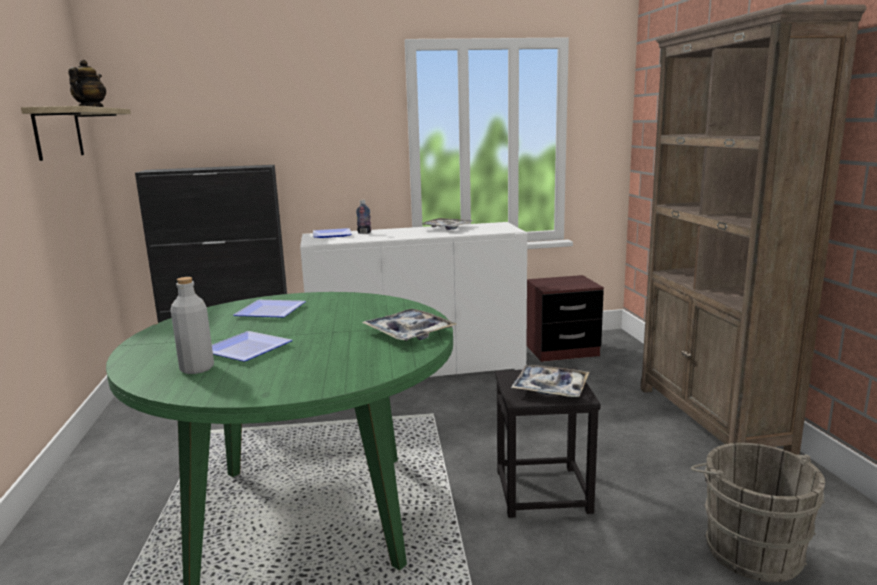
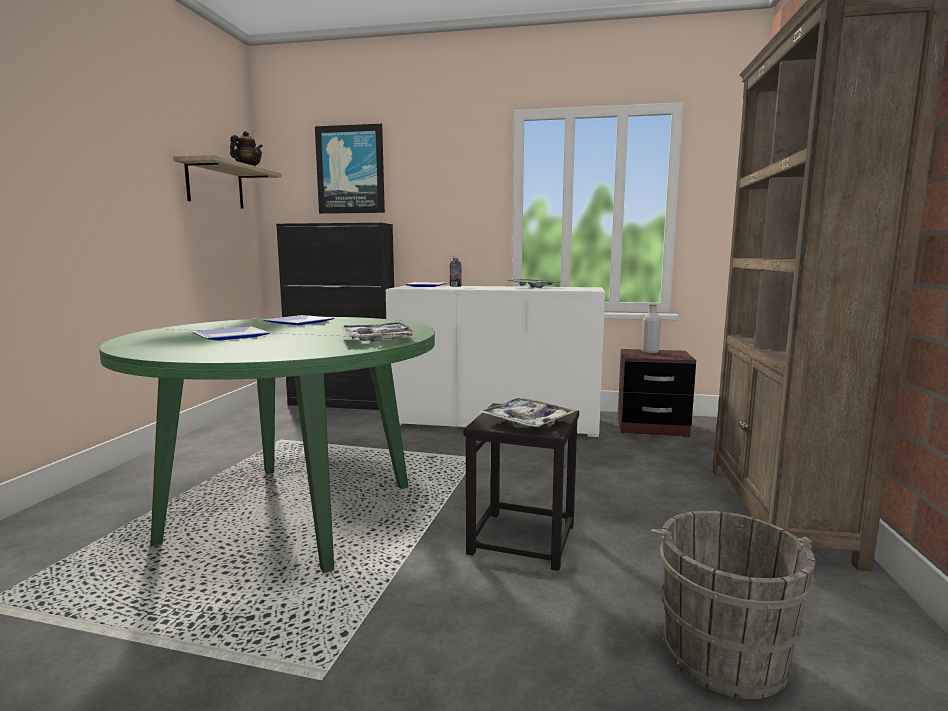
camera: 20 degrees right, 5 degrees down
grey bottle [171,277,214,374] -> grey bottle moved to [641,304,661,353]
none -> picture [315,124,385,214]

